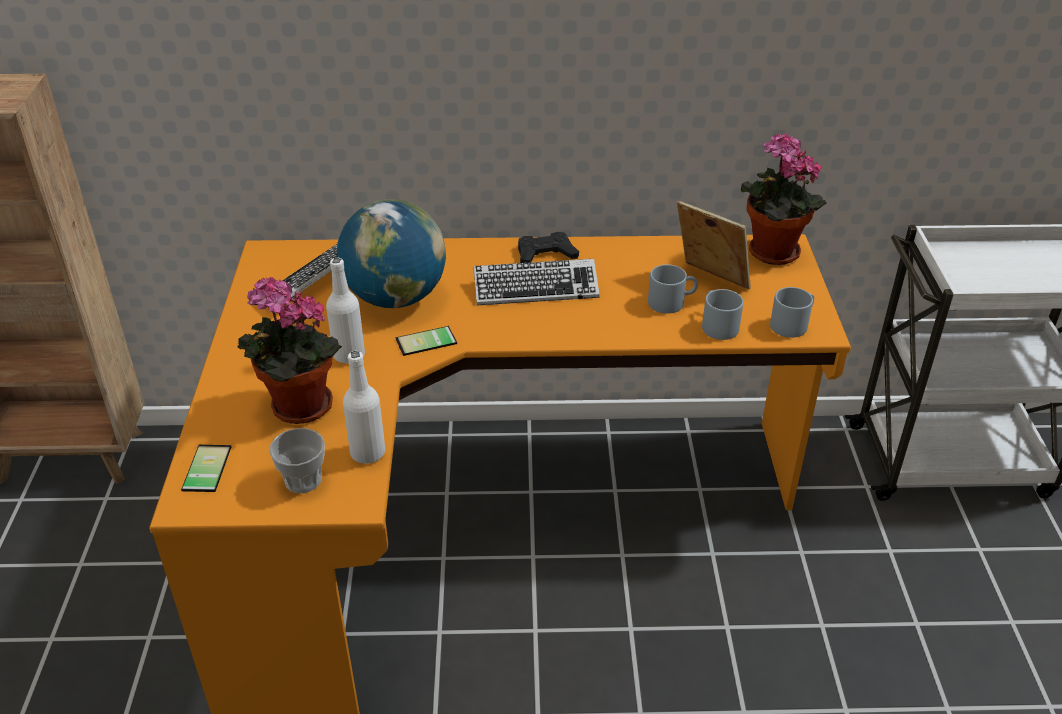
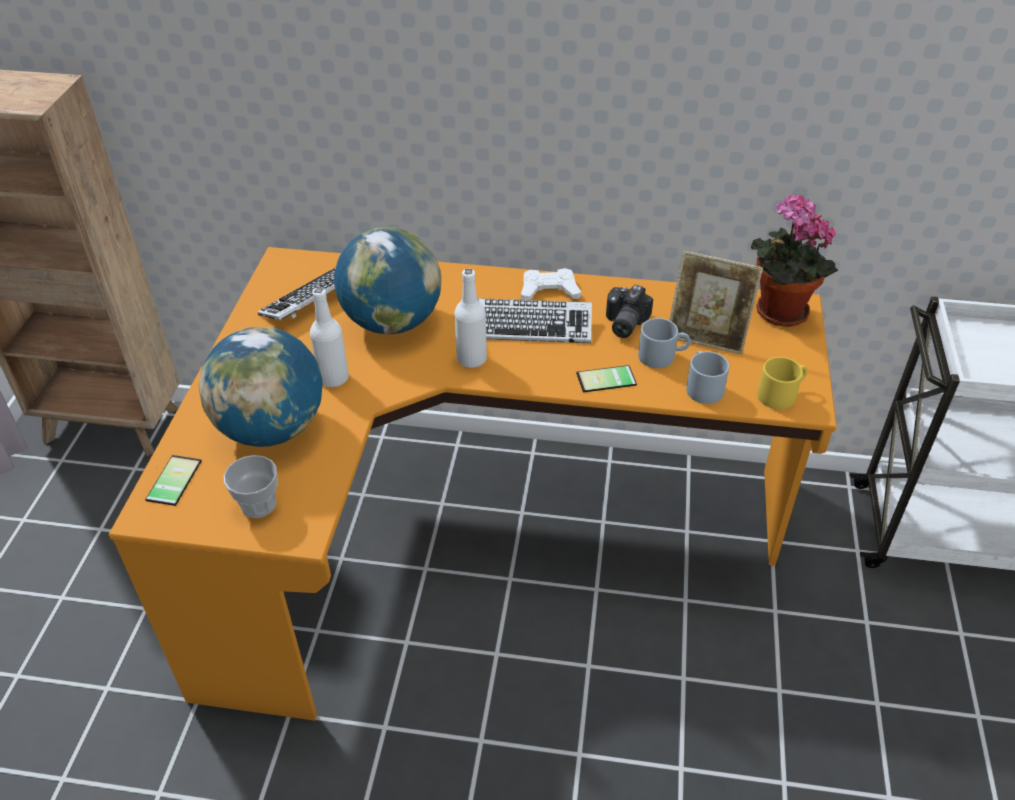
camera: 10 degrees right, 5 degrees up
potted plant [237,277,342,424] -> globe [199,327,323,447]
white bottle [343,351,385,464] -> white bottle moved to [454,268,487,368]
phone [396,326,457,356] -> phone moved to [576,365,637,393]
black game controller [518,232,579,263] -> white game controller [521,268,581,300]
picture frame [677,200,751,289] -> picture frame turned 150 degrees clockwise [669,251,763,354]
grey mug [770,287,814,338] -> yellow mug [757,357,807,409]
none -> camera [606,285,653,338]

